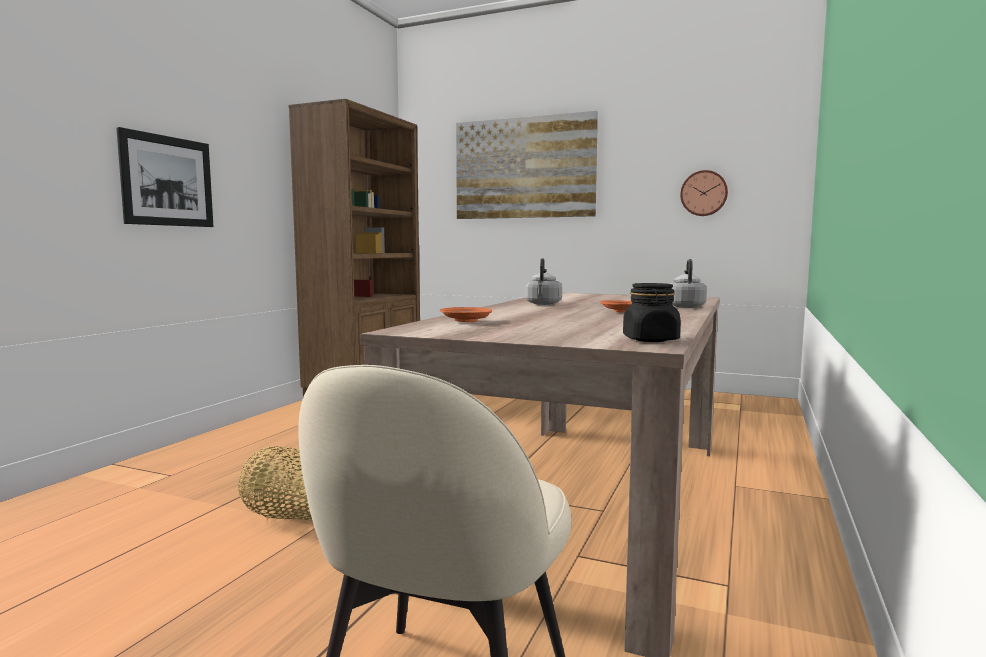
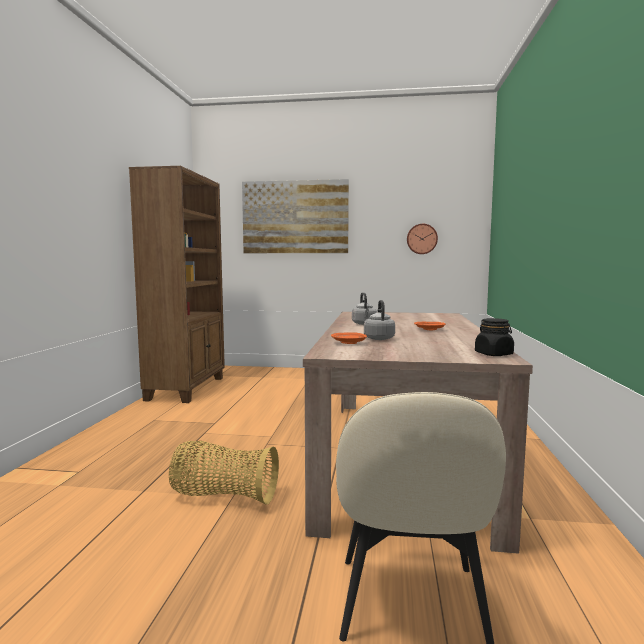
camera: 15 degrees left, 0 degrees up
picture [116,127,214,227] -> none
grey kettle [670,259,707,308] -> grey kettle moved to [364,300,395,340]

